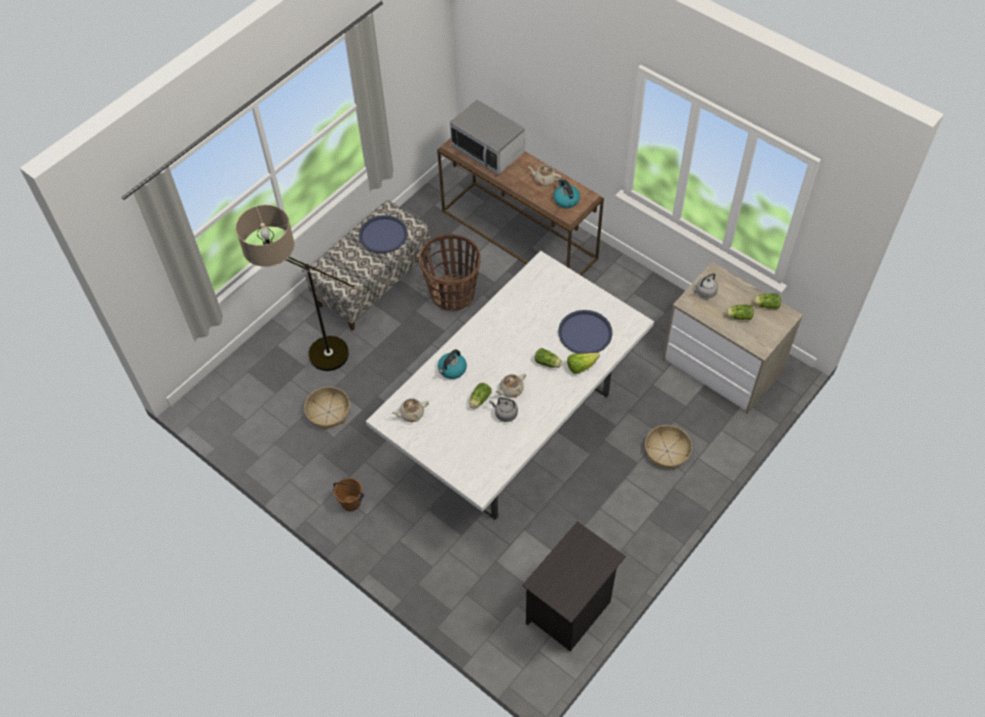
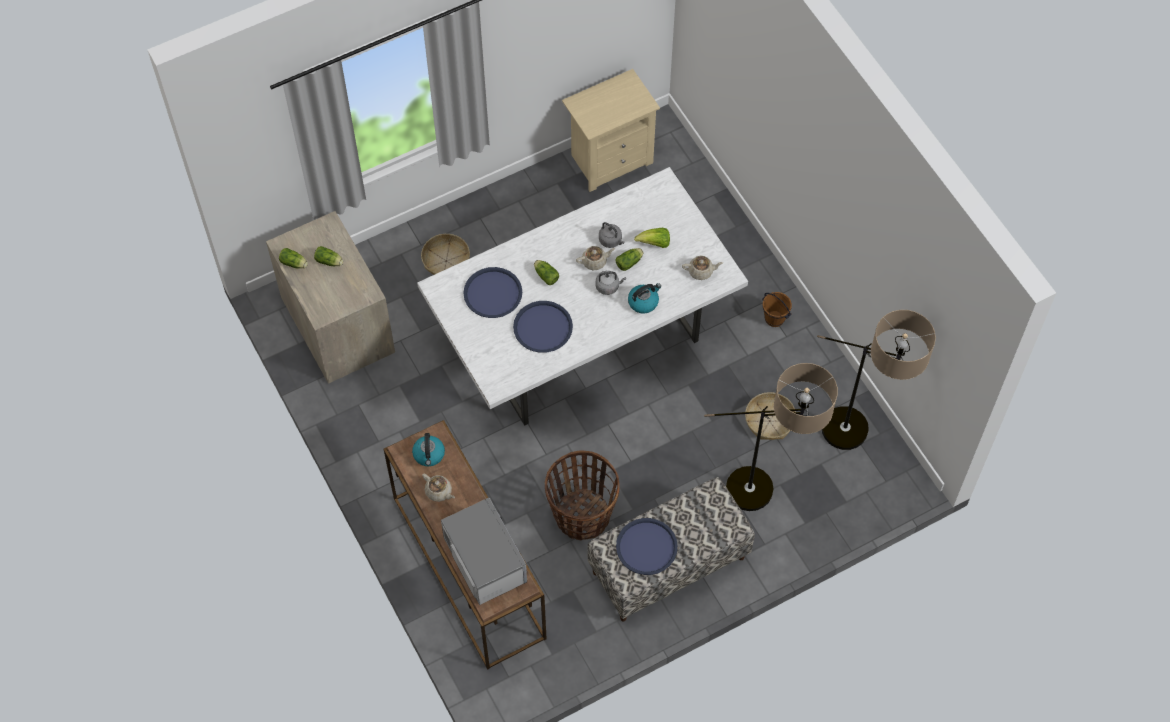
camera: 160 degrees left, 5 degrees up
black nightstand [522,521,626,651] -> beige nightstand [562,69,660,192]
lettuce [567,353,600,374] -> lettuce moved to [634,228,670,248]
grey kettle [693,273,718,299] -> grey kettle moved to [596,271,626,295]
none -> blue tray [513,301,573,353]
none -> floor lamp [817,310,936,450]

